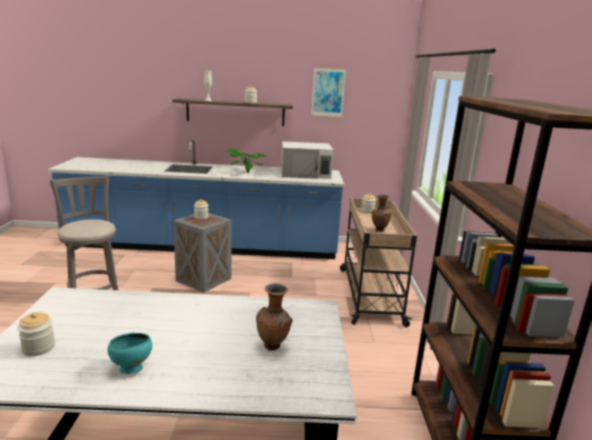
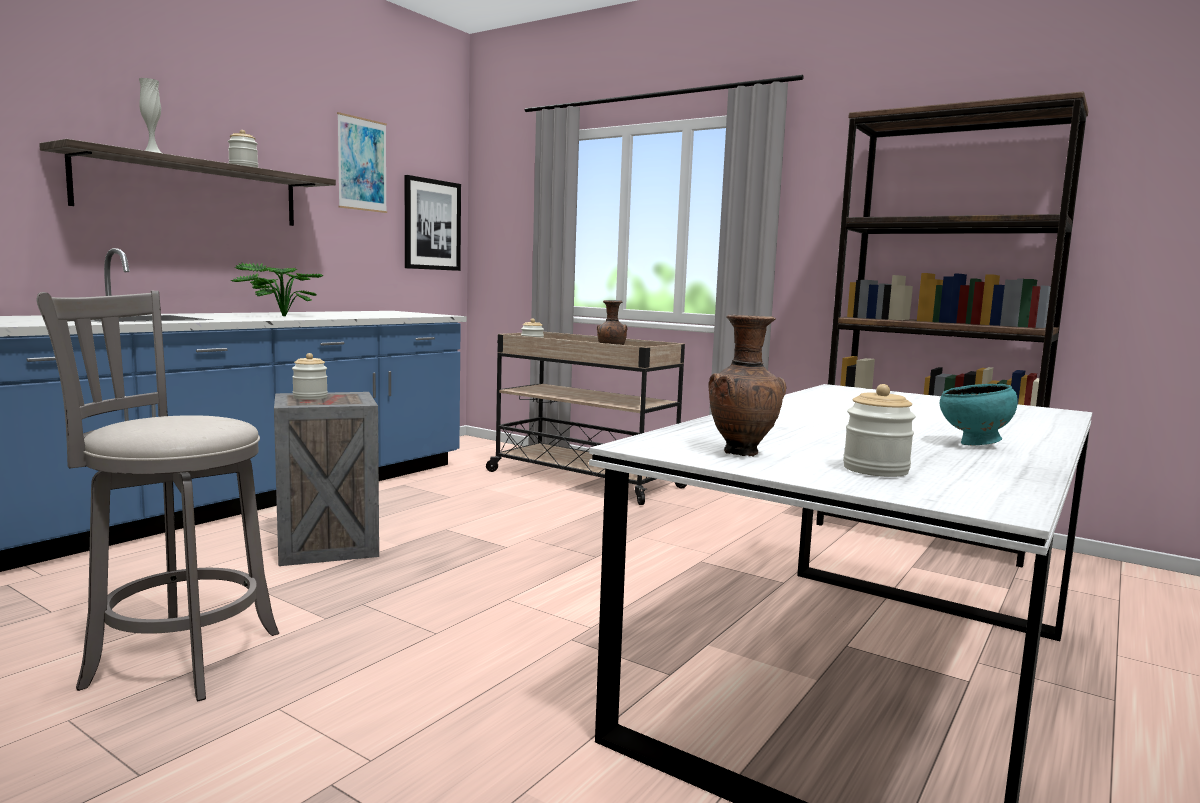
camera: 55 degrees left, 10 degrees down
brown vase [256,283,293,351] -> brown vase moved to [708,314,787,457]
white microwave [281,141,333,179] -> none
none -> picture [405,175,461,271]

